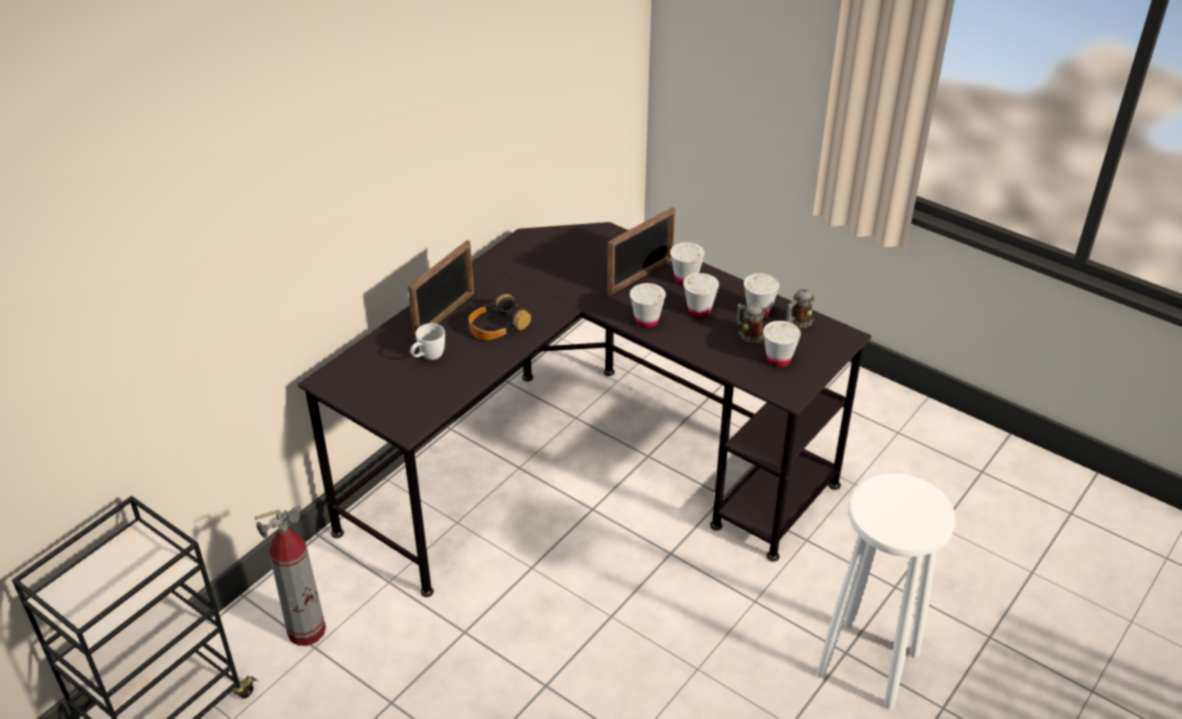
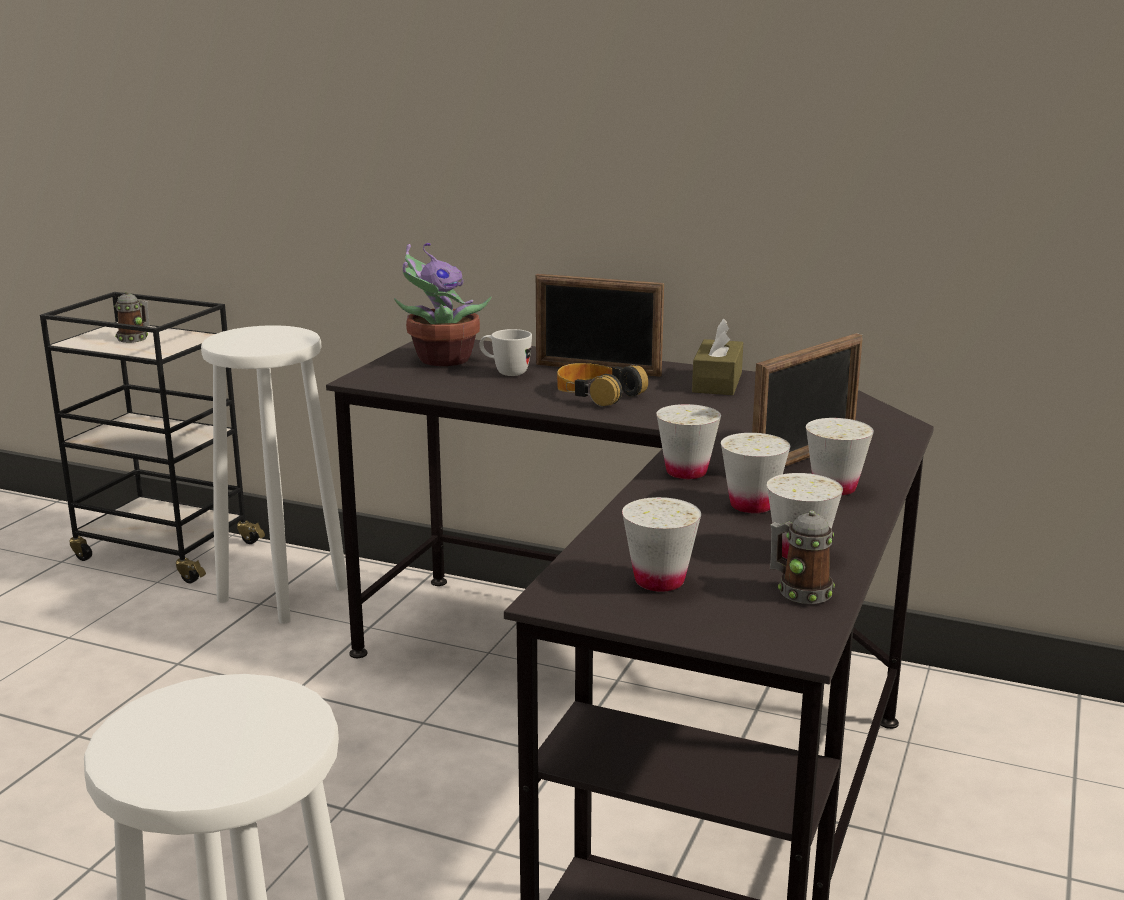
camera: 75 degrees right, 20 degrees down
fire extinguisher [255,505,326,646] -> white stool [201,325,348,624]
picture frame [607,207,675,296] -> picture frame turned 75 degrees counterclockwise [752,333,862,467]
mug [737,303,765,343] -> mug moved to [114,292,150,343]
none -> potted plant [394,243,492,366]
none -> brown tissue box [692,319,743,395]

